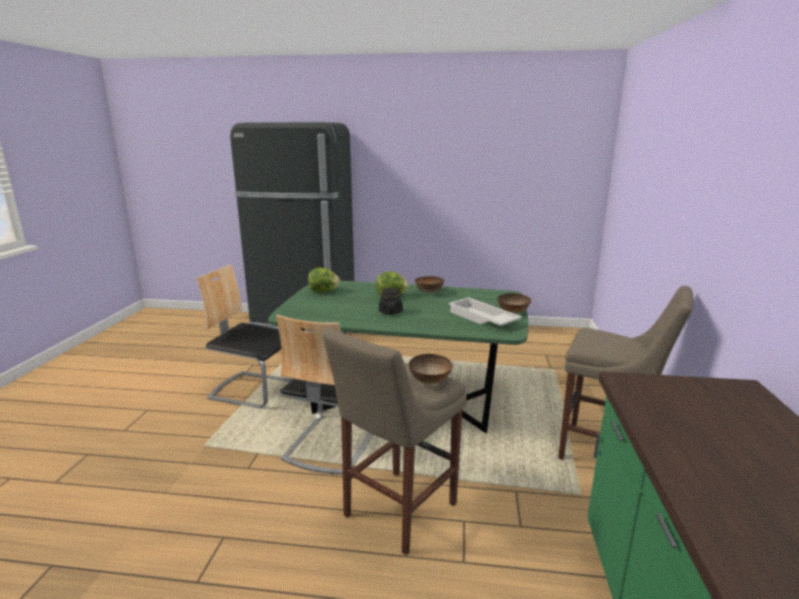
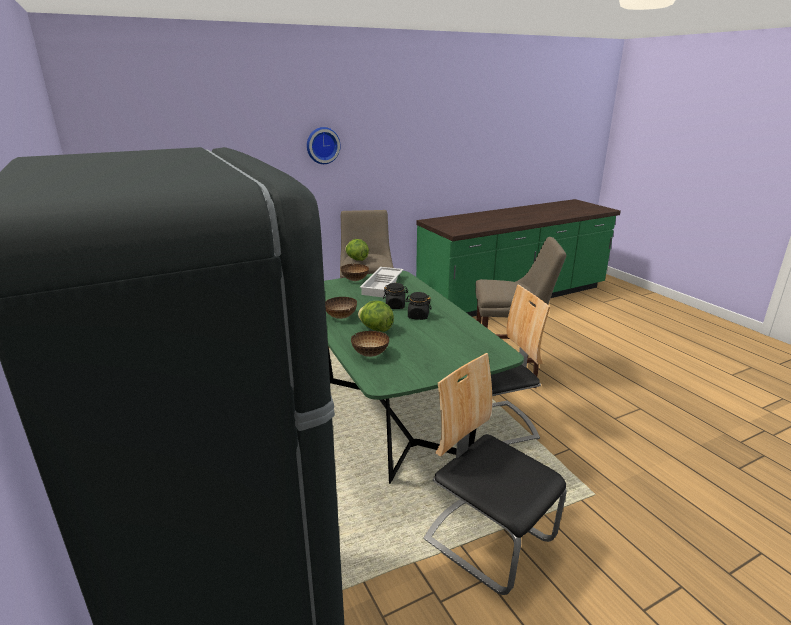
camera: 125 degrees left, 5 degrees up
chair [197,264,293,408] -> chair turned 150 degrees clockwise [423,353,566,595]
lettuce [308,267,340,292] -> lettuce moved to [345,239,369,261]
bowl [409,354,453,384] -> bowl moved to [351,331,390,357]
none -> wall clock [307,127,341,164]
none -> black jar [383,283,408,309]

